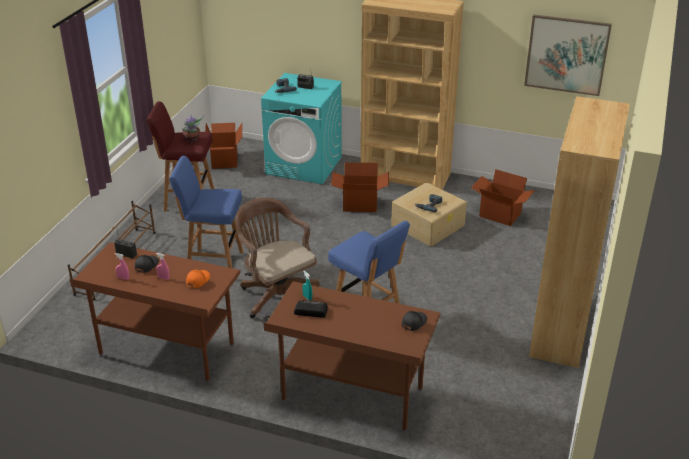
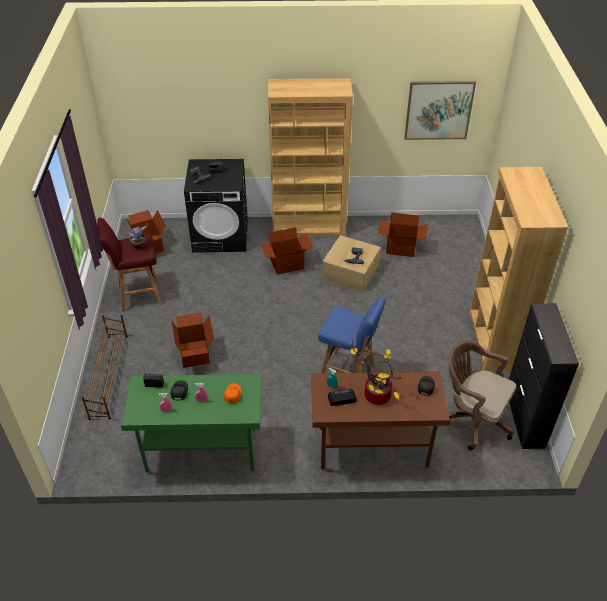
camera: 20 degrees left, 10 degrees up
brown desk [70,242,241,383] -> green desk [121,374,261,473]
blue stool [169,156,244,268] -> cardboard box [171,312,214,368]
brown office chair [236,198,320,318] -> brown office chair moved to [448,340,516,451]
turquoise washing machine [261,73,342,184] -> black washing machine [184,159,248,252]
none -> potted plant [350,339,401,405]
none -> black cabinet [509,303,579,449]

